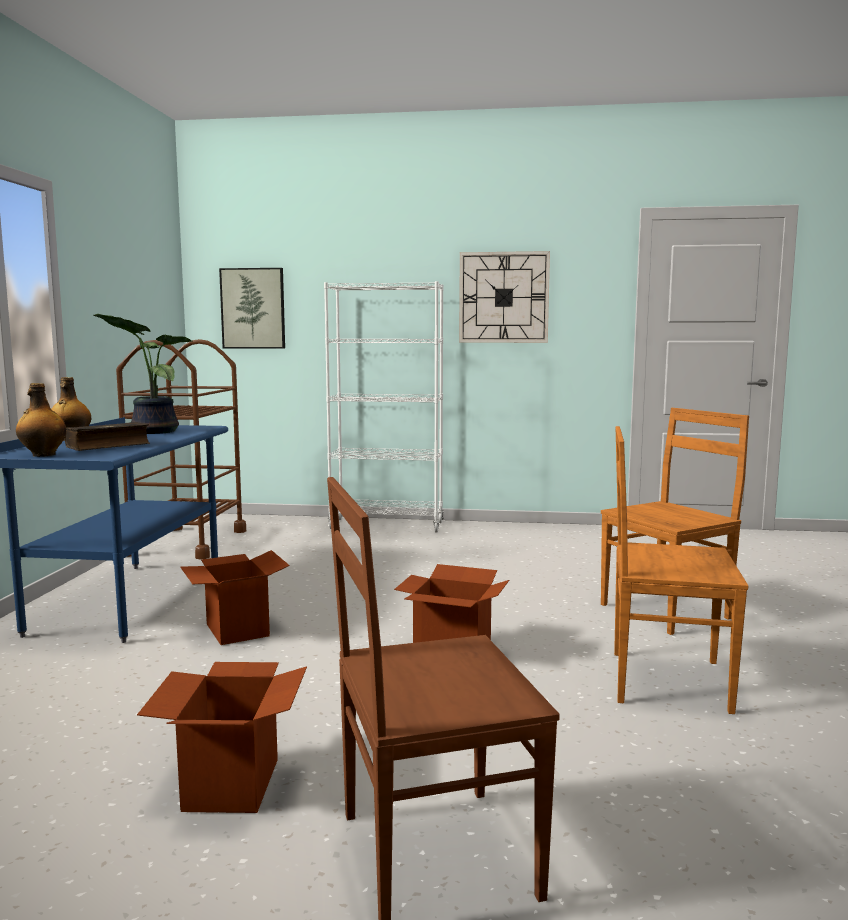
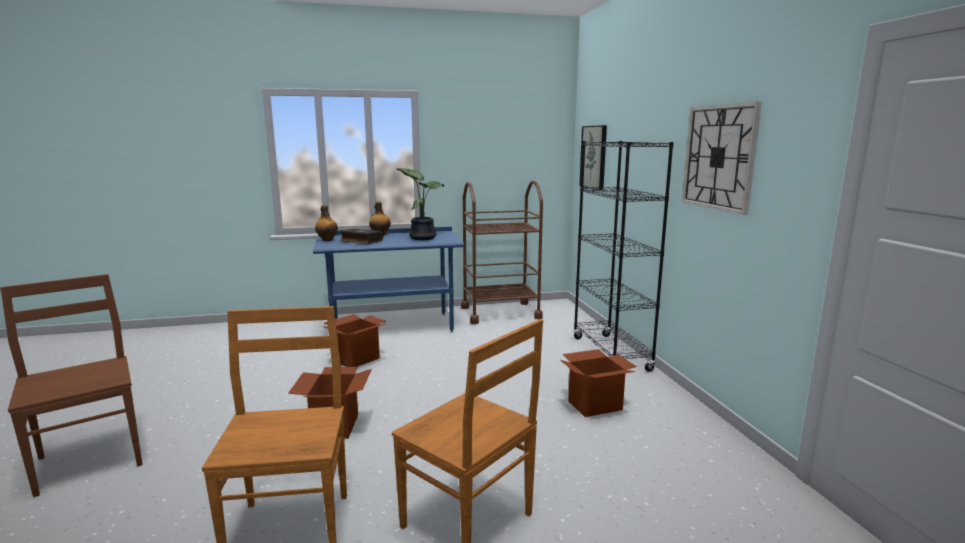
camera: 70 degrees right, 5 degrees up
cardboard box [137,662,307,813] -> cardboard box moved to [560,349,637,417]
white bookcase [324,281,444,532] -> black bookcase [573,141,674,372]

